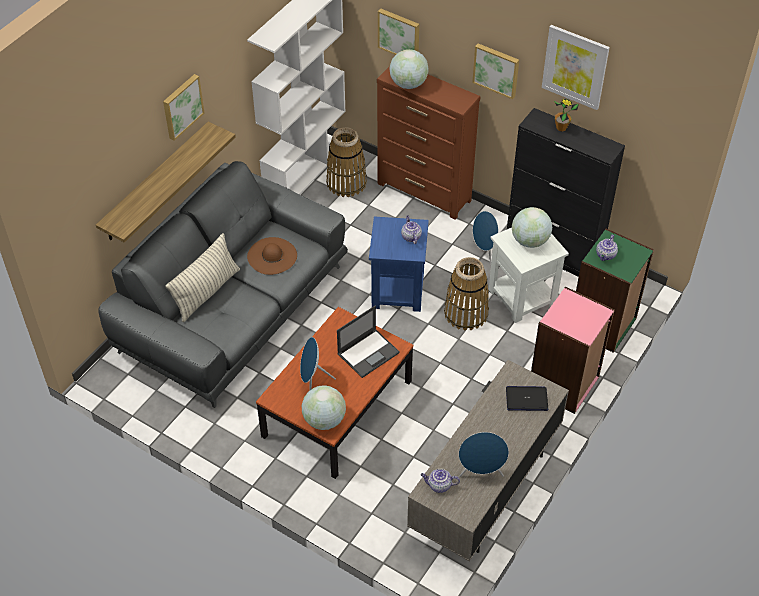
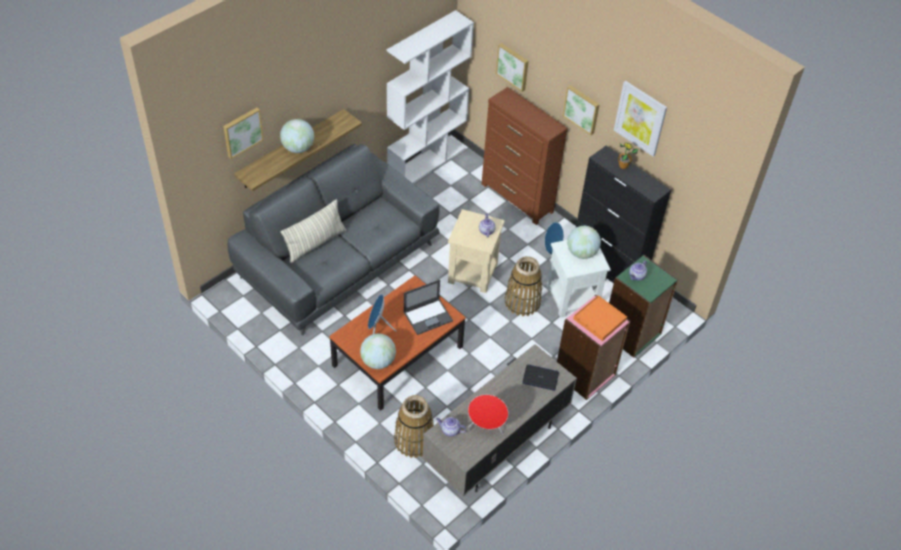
camera: 10 degrees right, 0 degrees up
picture [163,74,204,141] -> picture moved to [223,107,264,159]
brown hat [247,237,297,275] -> none
basket [326,127,367,197] -> basket moved to [394,395,434,458]
blue side table [369,216,429,312] -> beige side table [448,209,505,293]
globe [389,49,429,89] -> globe moved to [280,119,314,153]
blue speaker [459,432,509,477] -> red speaker [468,395,508,434]
none -> orange tray [573,295,627,341]

